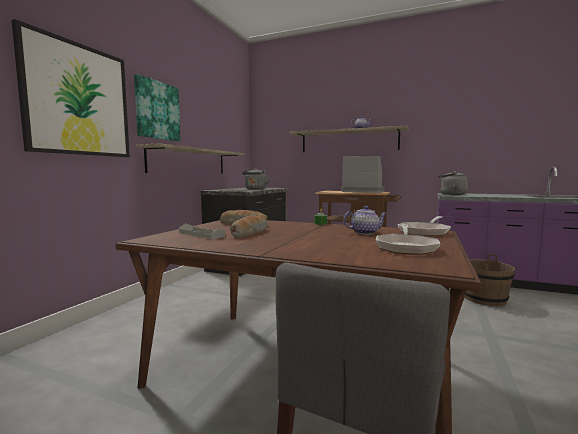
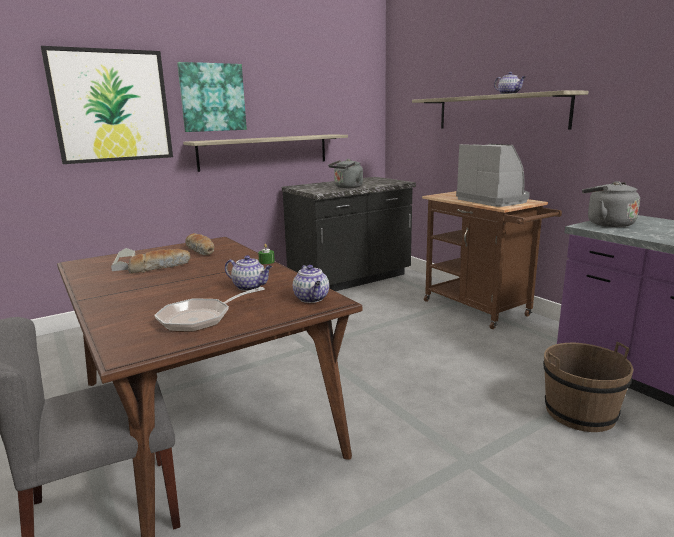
camera: 35 degrees right, 10 degrees up
frying pan [398,216,451,236] -> teapot [293,265,329,303]

